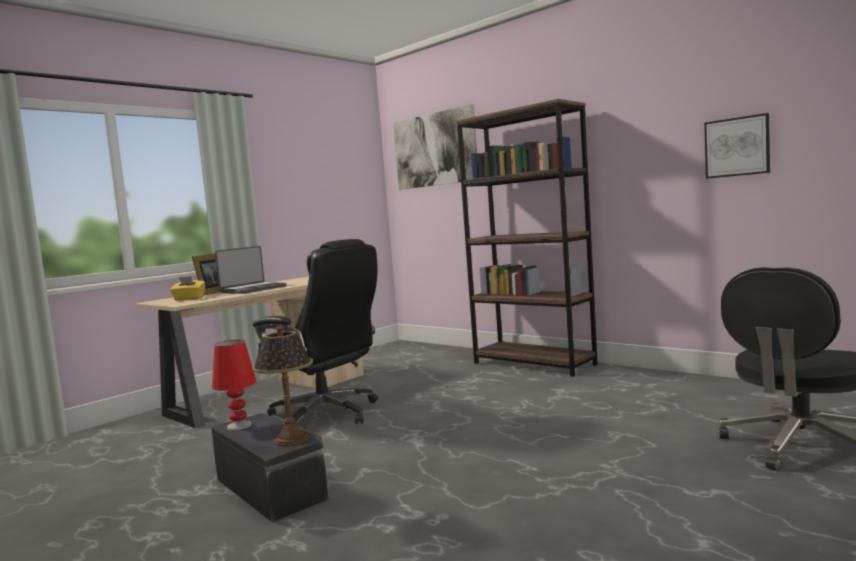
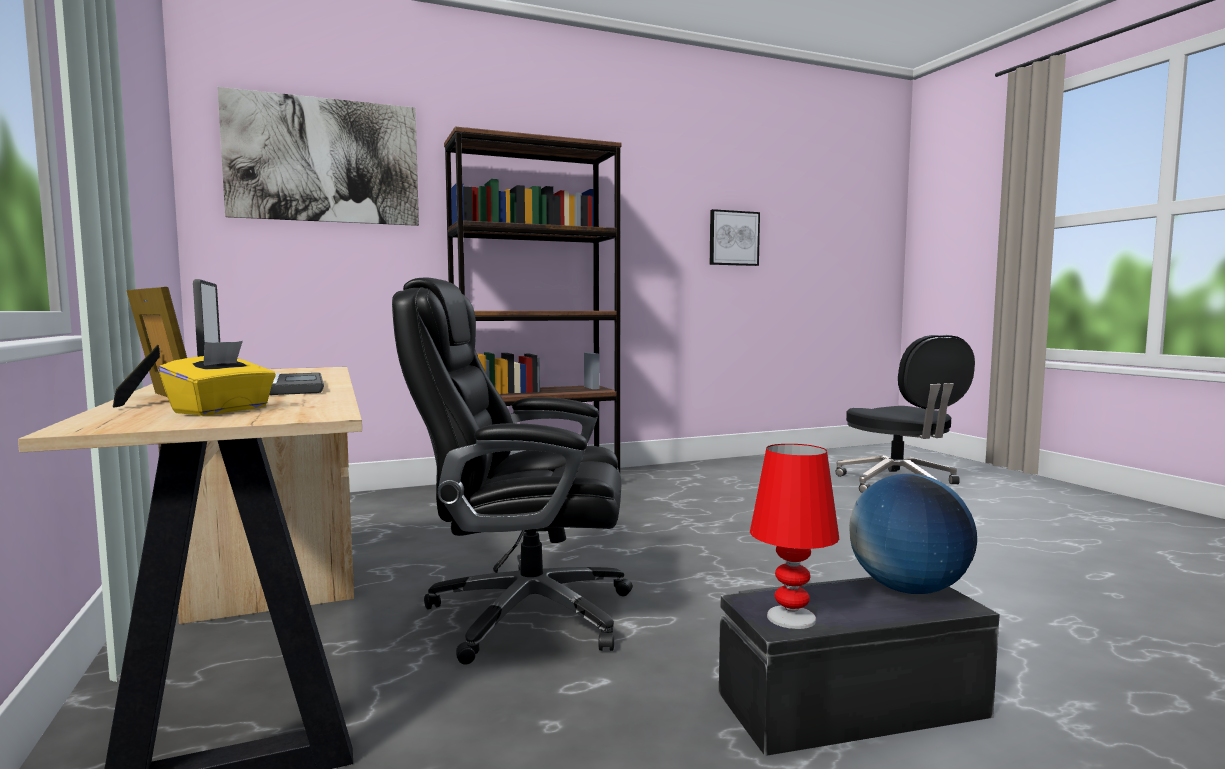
camera: 65 degrees left, 0 degrees up
table lamp [252,326,313,447] -> globe [849,474,977,594]
black office chair [253,239,378,424] -> black office chair turned 150 degrees counterclockwise [392,277,633,665]

